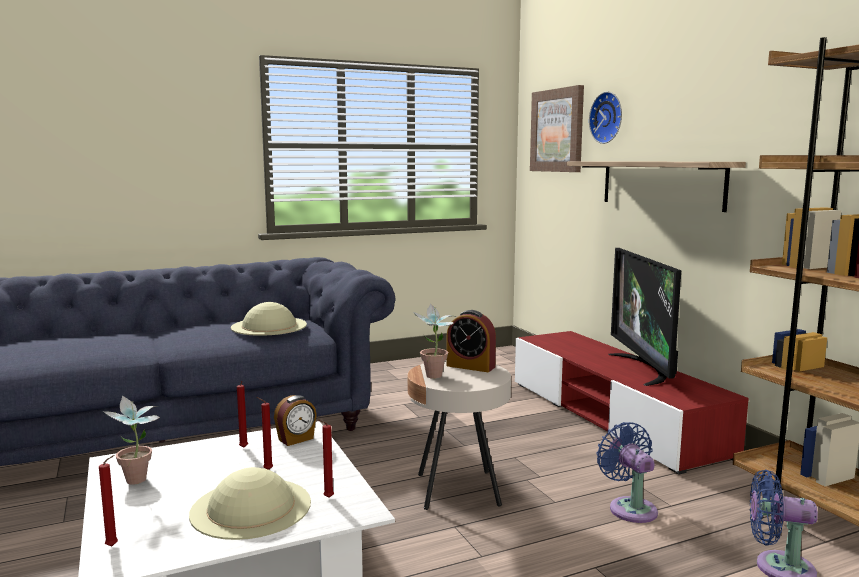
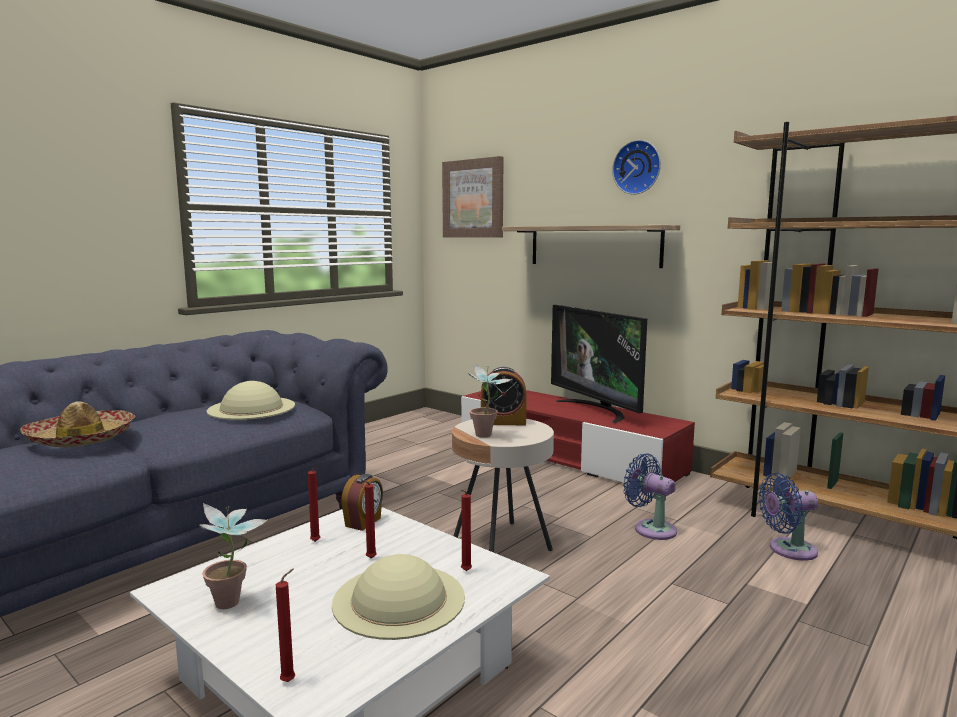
camera: 25 degrees left, 0 degrees up
wall clock [589,91,622,144] -> wall clock moved to [612,140,661,195]
none -> hat [20,401,136,447]

